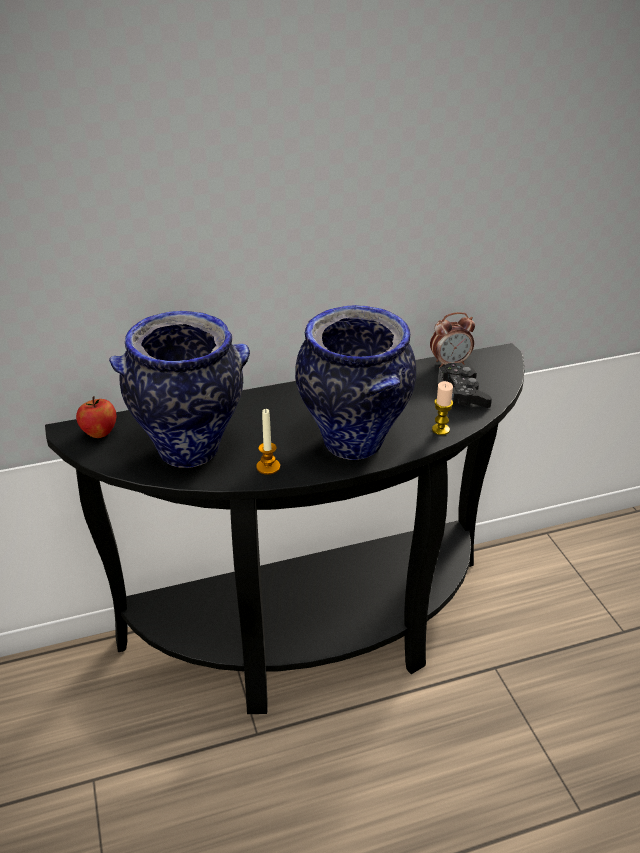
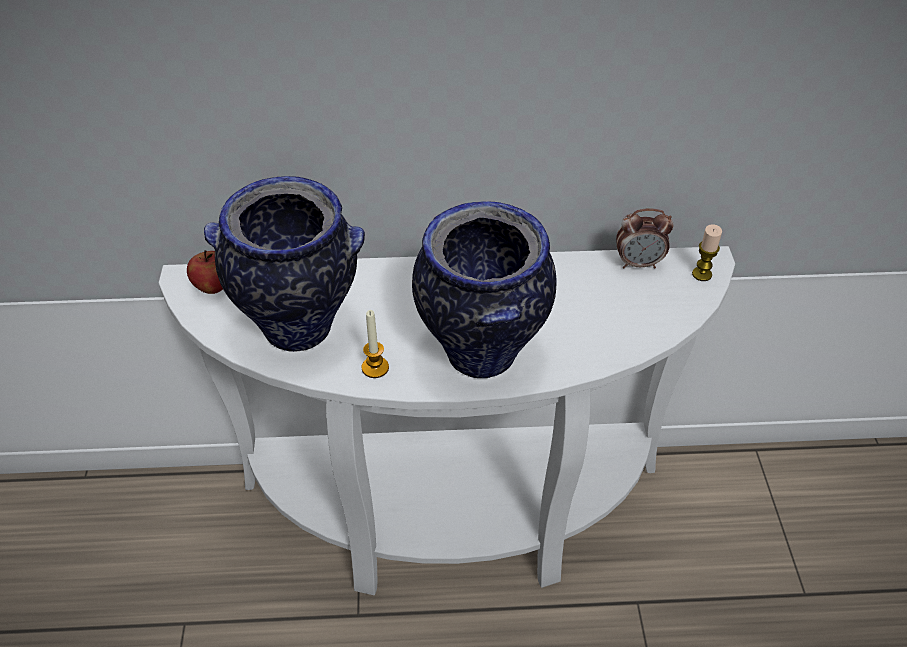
camera: 15 degrees right, 10 degrees up
black console table [45,343,525,714] -> white console table [159,246,735,595]
candle [432,381,453,435] -> candle moved to [692,224,722,281]
black game controller [437,363,492,408] -> none

